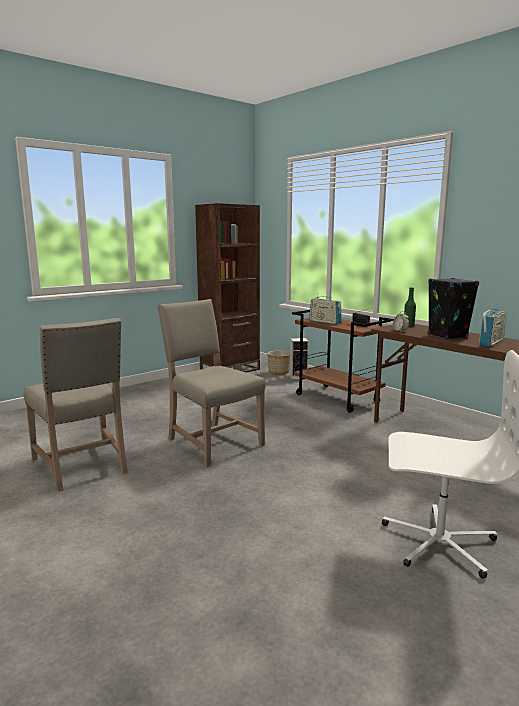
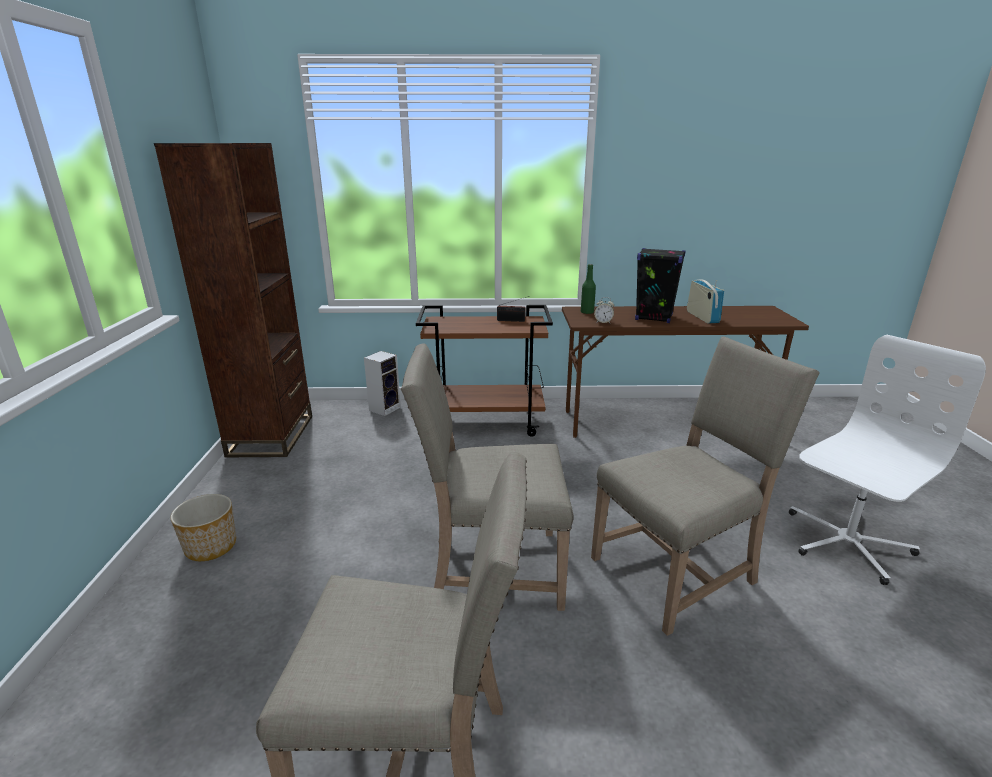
camera: 50 degrees left, 10 degrees up
planter [267,351,290,375] -> planter moved to [170,494,236,561]
radio [309,293,342,325] -> none
none -> beige chair [591,336,820,636]

